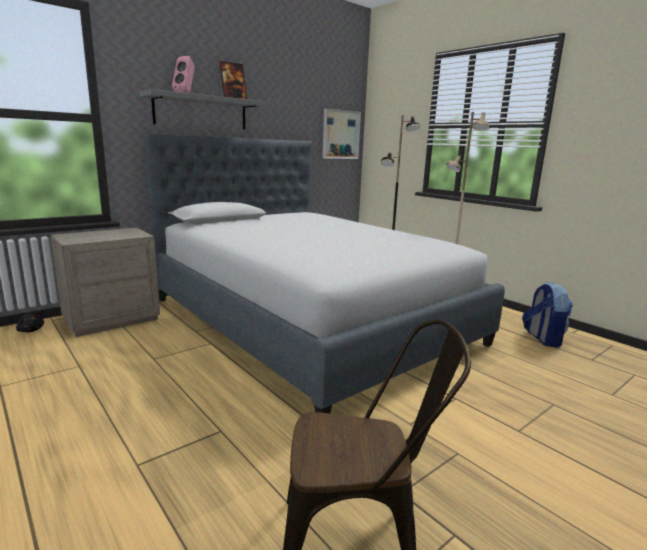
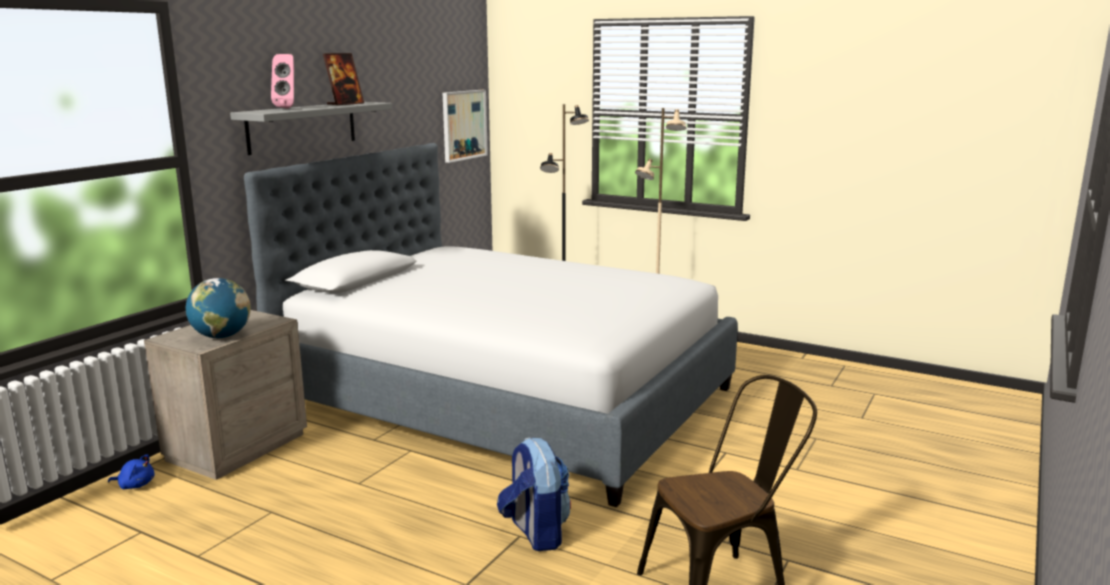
camera: 20 degrees left, 0 degrees up
black plush toy [16,311,44,332] -> blue plush toy [108,454,154,489]
backpack [522,282,573,347] -> backpack moved to [497,438,571,551]
none -> globe [186,278,251,338]

